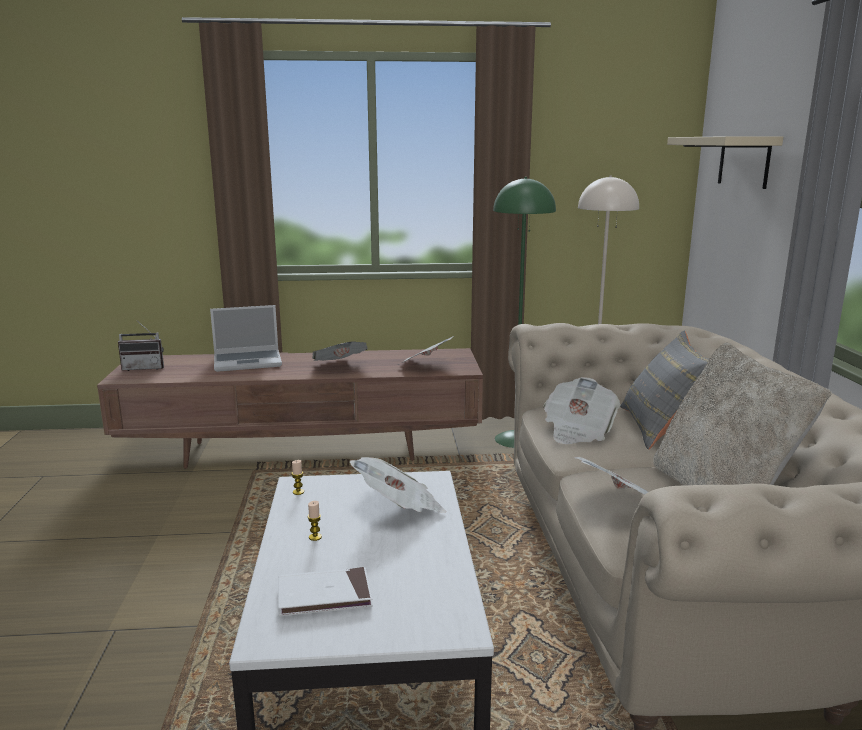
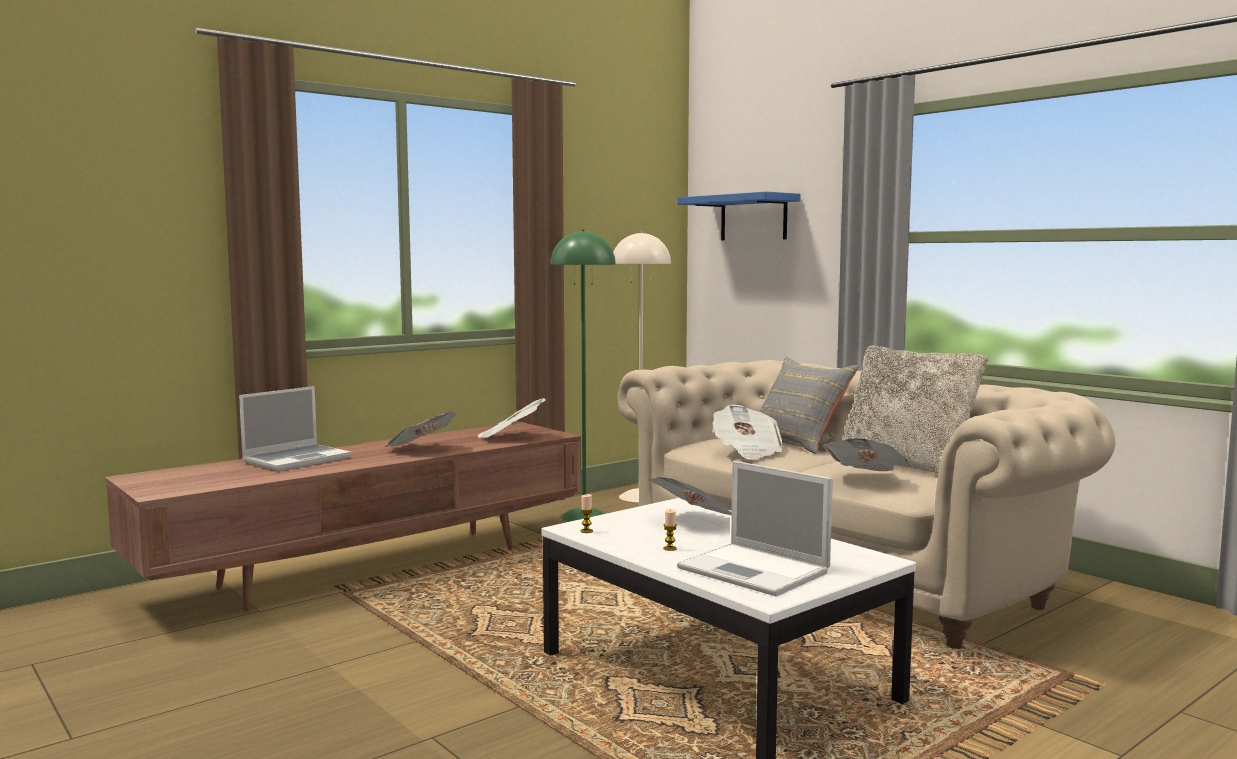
camera: 35 degrees left, 10 degrees down
radio [118,320,164,371] -> none
white book [278,567,373,616] -> laptop [677,461,833,596]
beige shelf [667,136,783,189] -> blue shelf [677,192,801,240]

